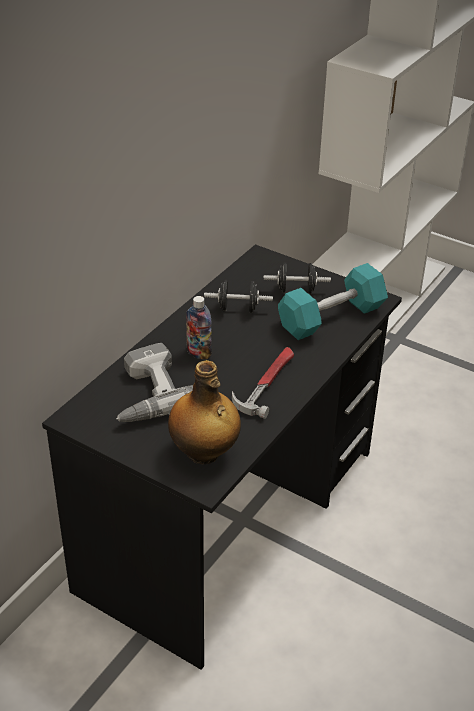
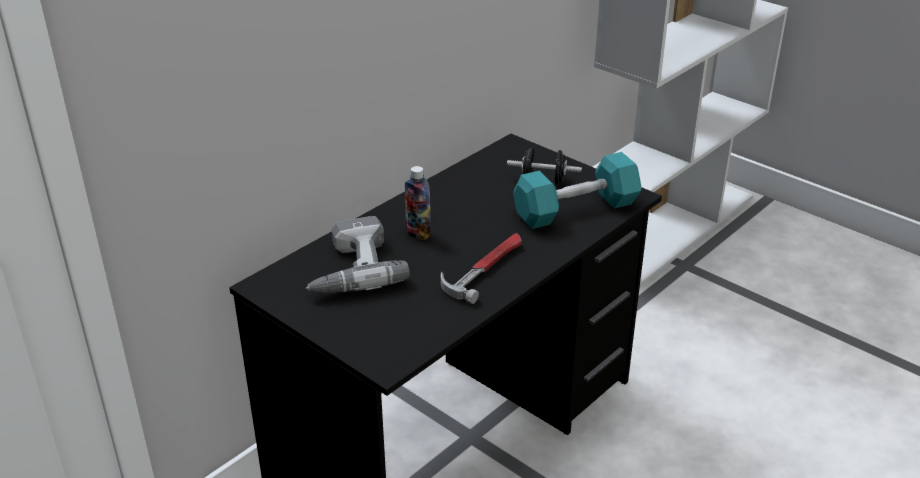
camera: 10 degrees right, 5 degrees down
bottle [168,360,241,464] -> none
black dumbbell [204,280,273,313] -> none

